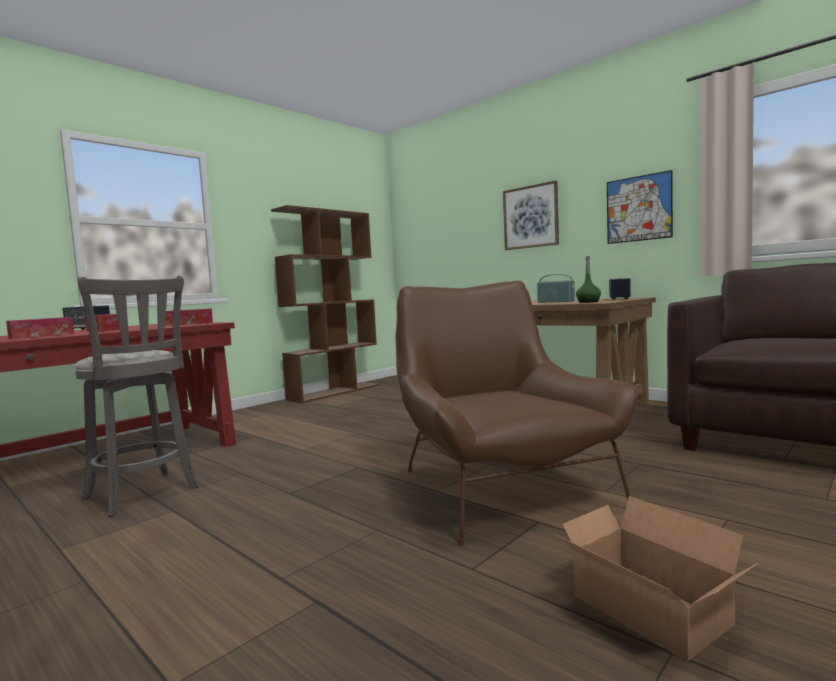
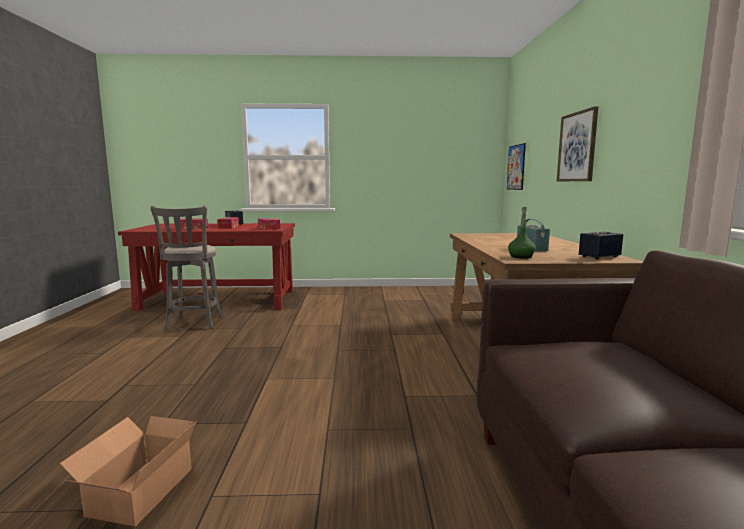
camera: 45 degrees right, 5 degrees up
brown bookcase [271,205,379,403] -> none
brown armchair [395,281,638,546] -> none
picture [607,170,673,244] -> picture moved to [507,143,526,190]

